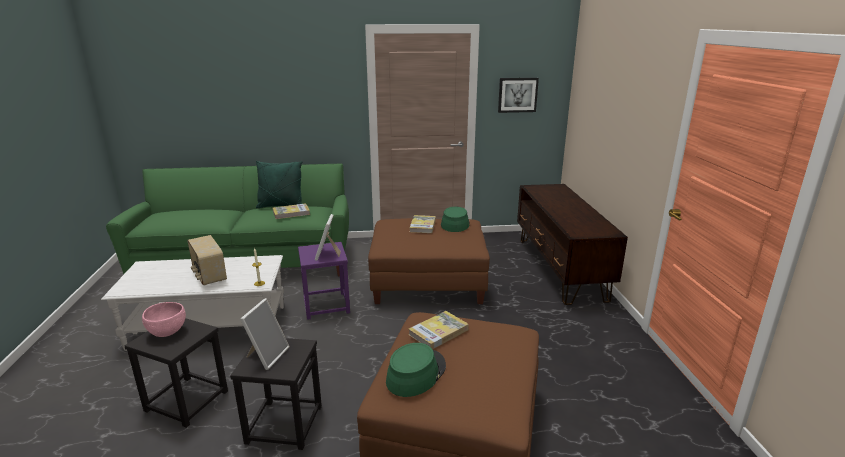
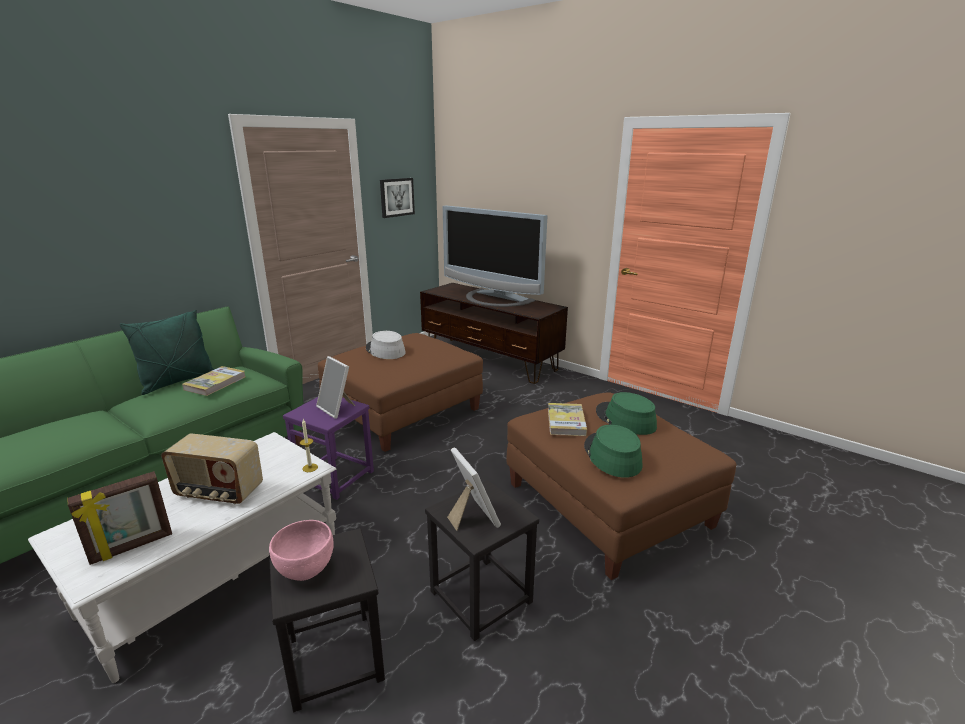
camera: 45 degrees left, 0 degrees up
book [409,215,436,233] -> grey hat [366,331,406,359]
green hat [441,207,470,232] -> green hat moved to [596,392,657,435]
none -> picture frame [67,471,172,565]
none -> television [443,206,548,307]

